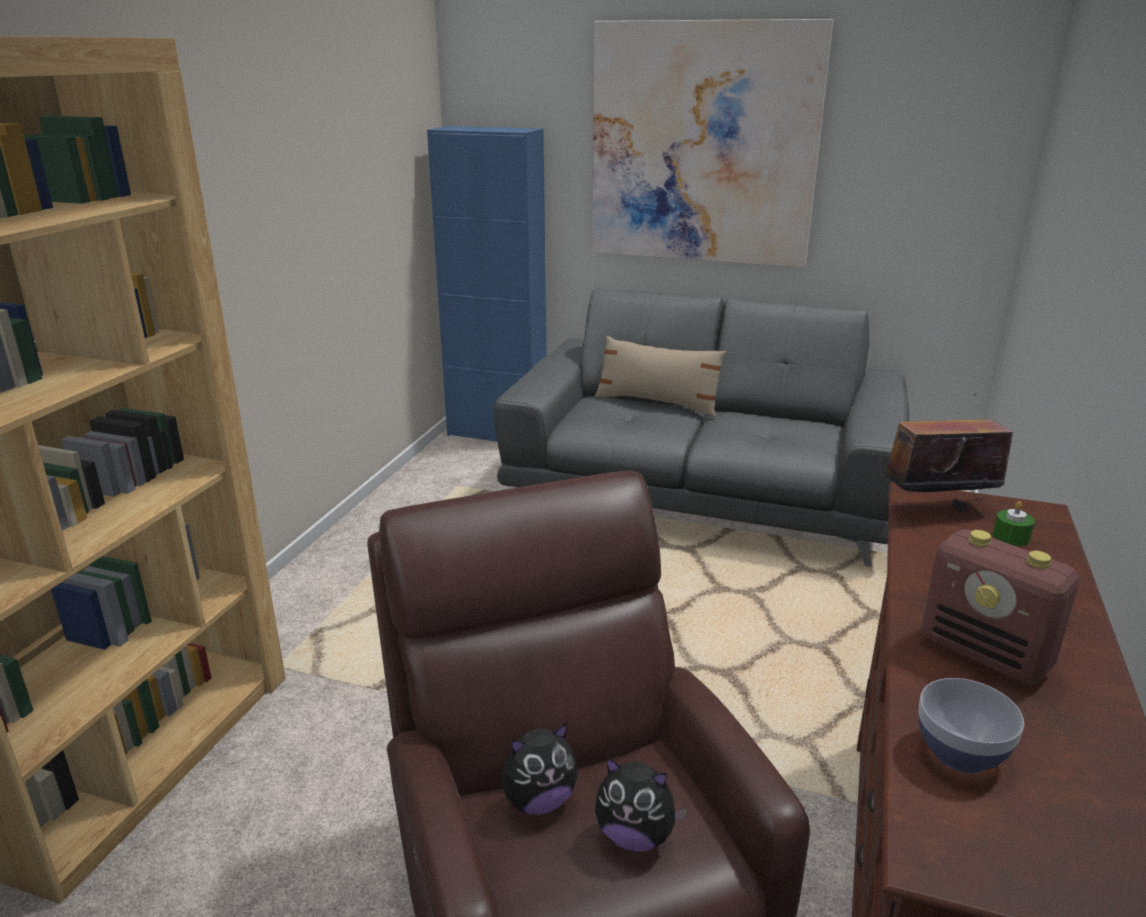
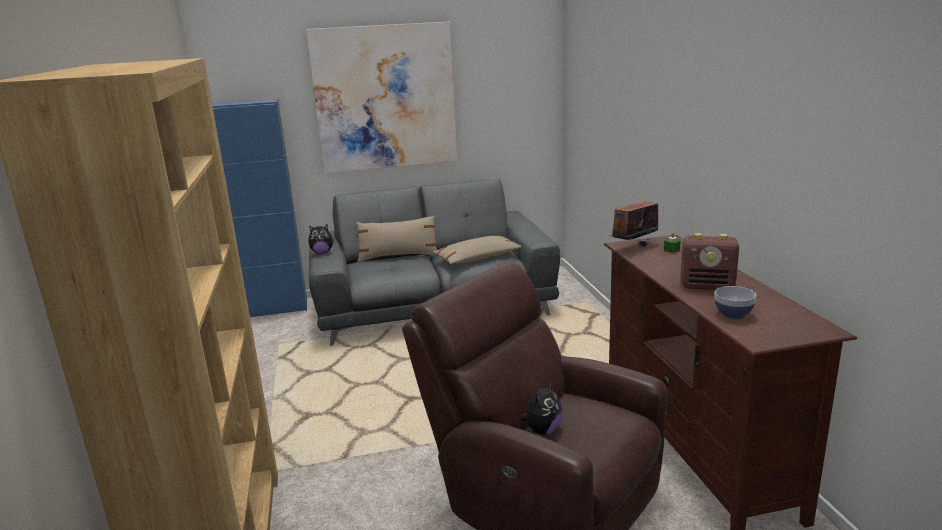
camera: 30 degrees left, 5 degrees down
plush toy [595,757,687,852] -> plush toy moved to [309,224,335,254]
none -> beige pillow [433,235,521,264]

